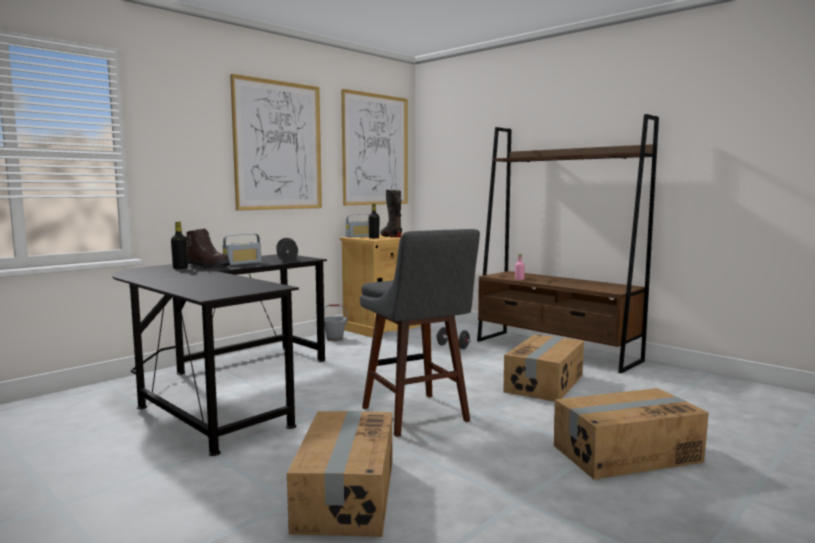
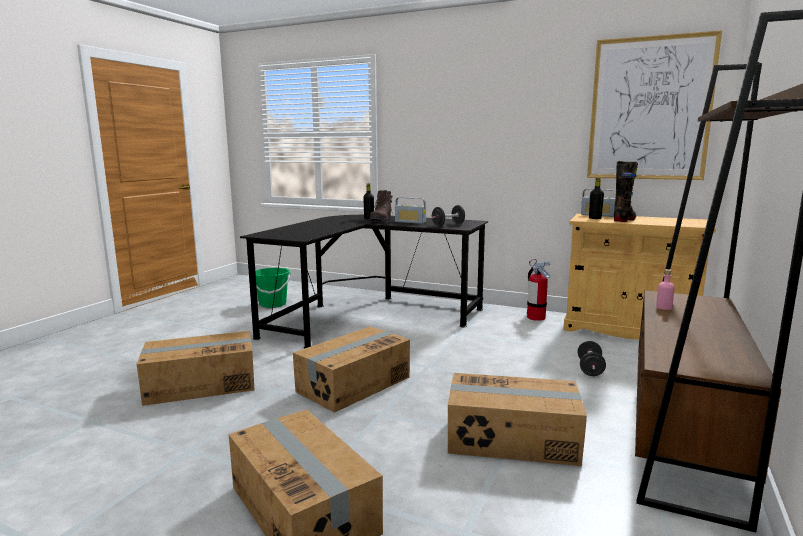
camera: 70 degrees right, 5 degrees up
picture [230,74,322,211] -> none
grey bucket [324,304,348,341] -> fire extinguisher [527,259,550,321]
grey stool [360,229,480,437] -> cardboard box [293,327,410,413]
none -> green bucket [255,268,290,308]

